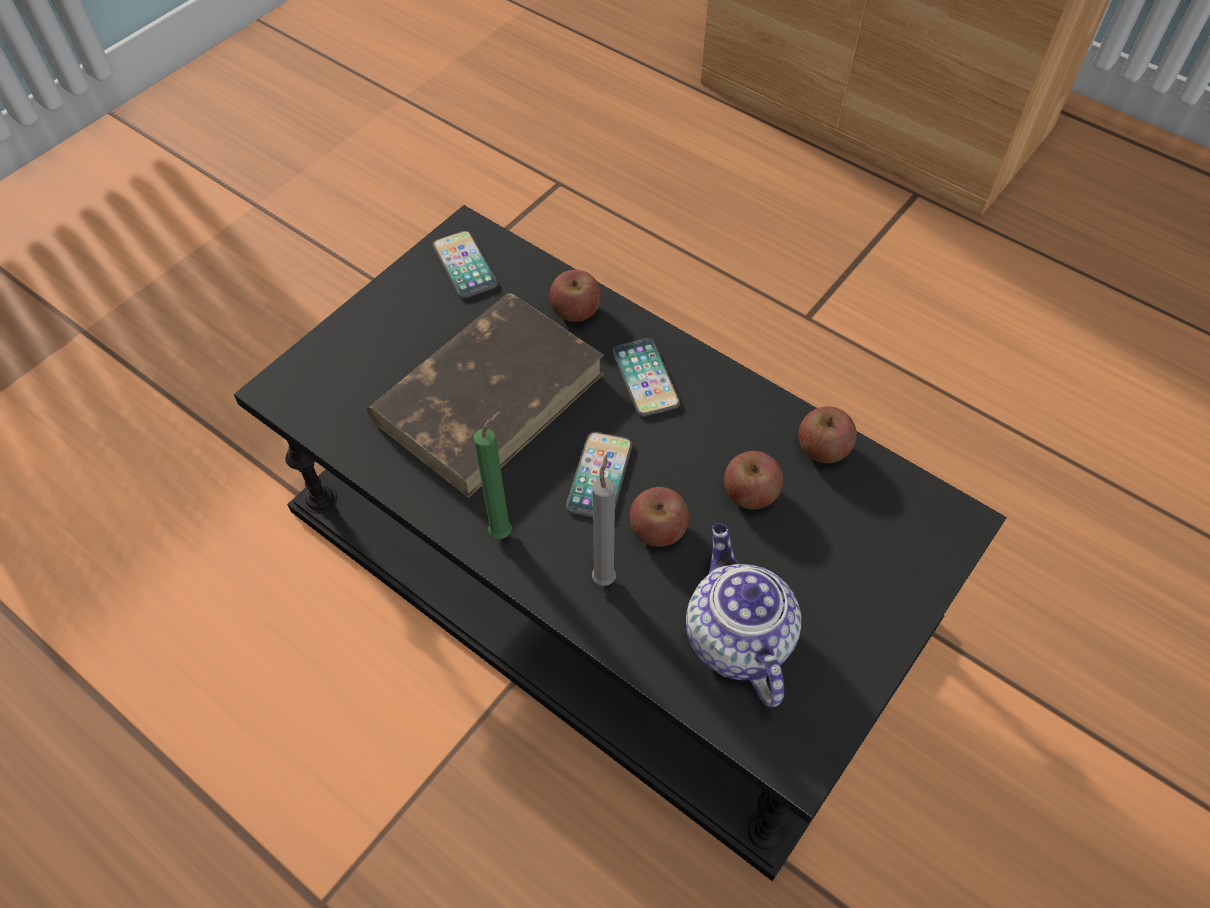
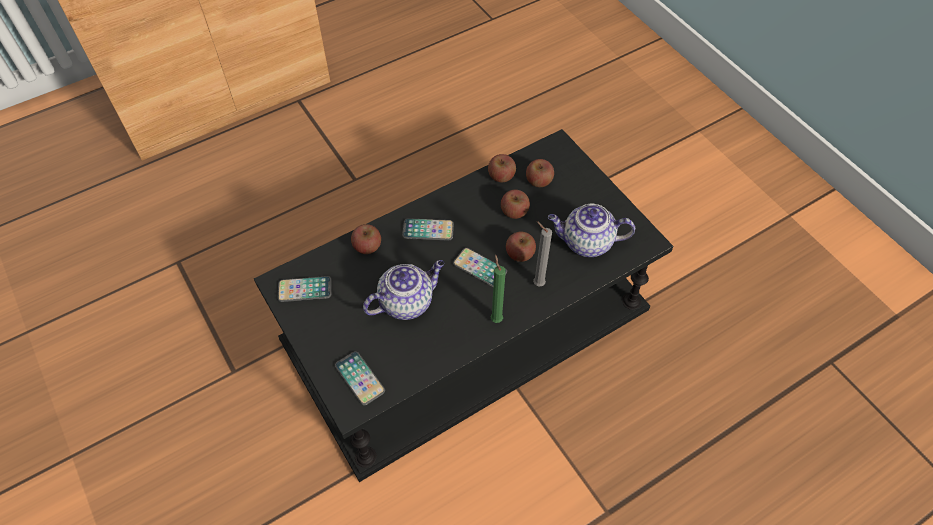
camera: 70 degrees left, 0 degrees up
brown book [367,293,604,498] -> teapot [363,260,445,320]
none -> phone [335,351,385,405]
none -> apple [526,159,554,187]

